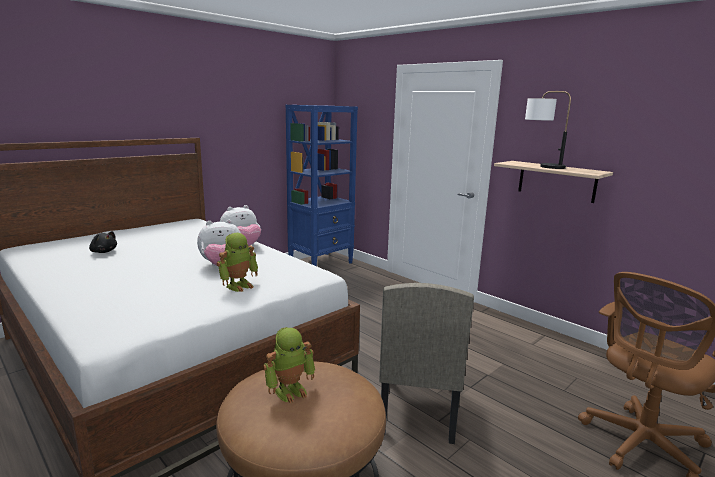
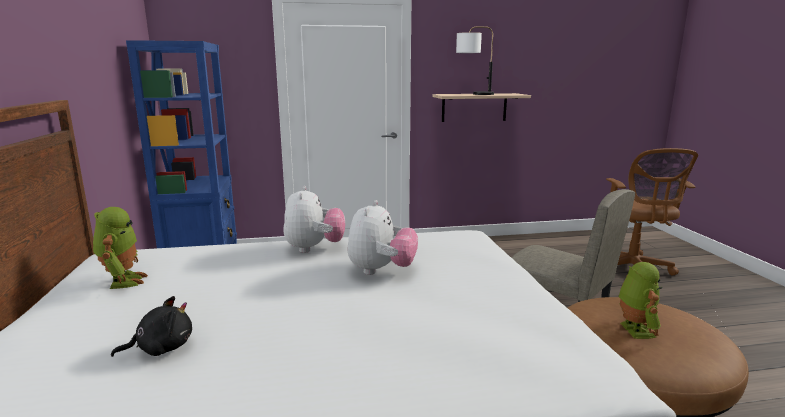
camera: 55 degrees left, 0 degrees up
toy robot [217,233,258,292] -> toy robot moved to [93,207,148,289]

